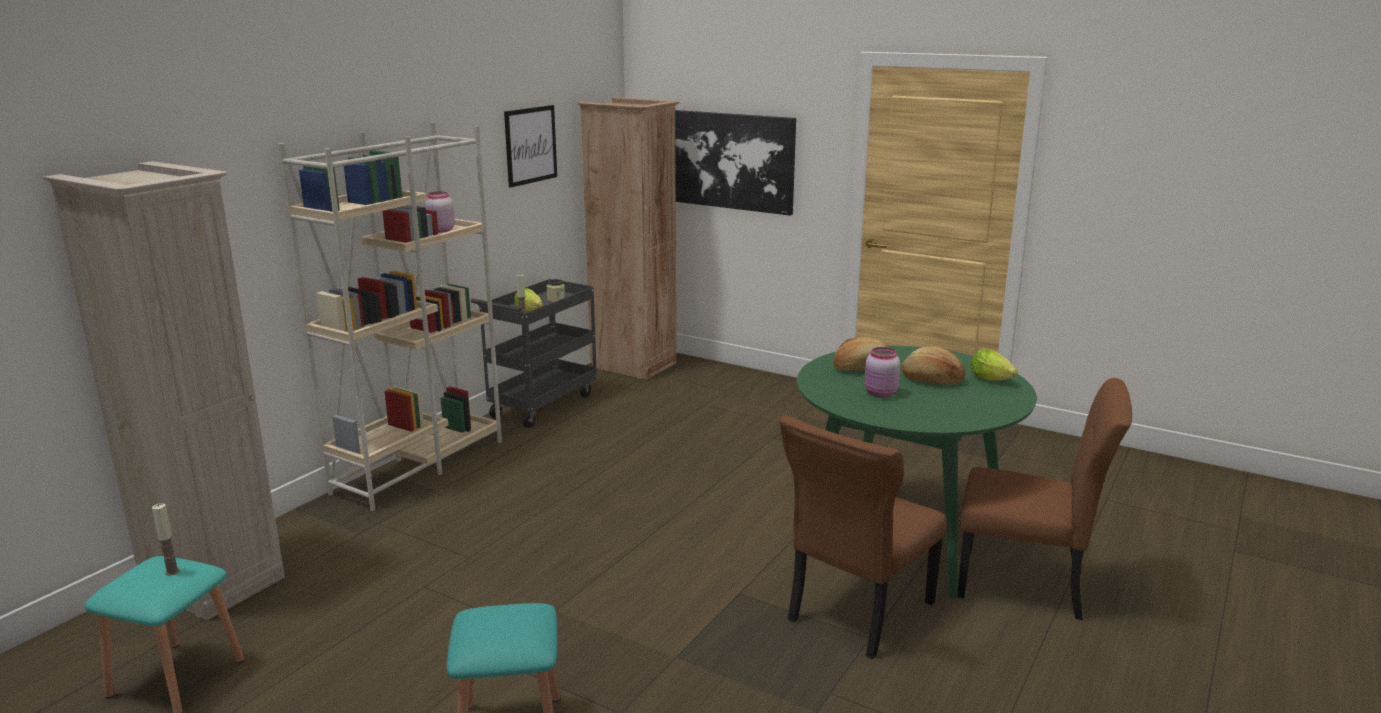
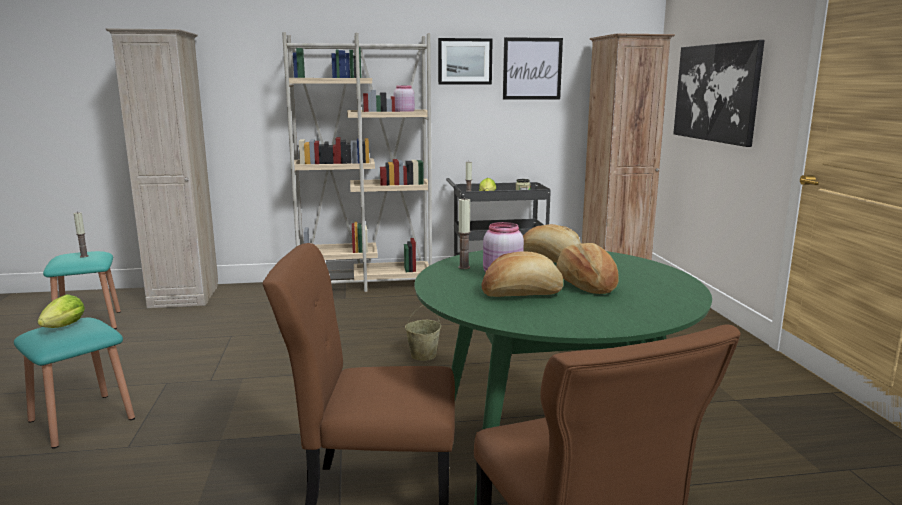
camera: 50 degrees right, 5 degrees down
lettuce [971,349,1018,381] -> lettuce moved to [37,294,85,328]
none -> beige bucket [405,305,441,361]
none -> picture [438,38,493,85]
none -> candle [458,197,471,269]
none -> bread [482,251,563,297]

